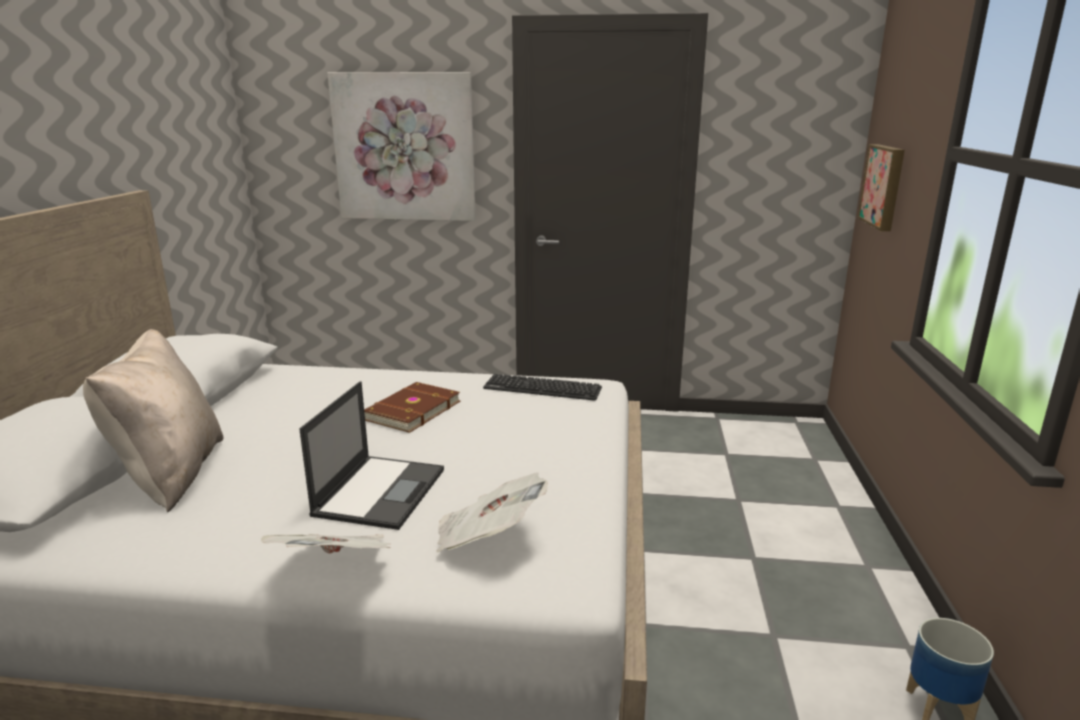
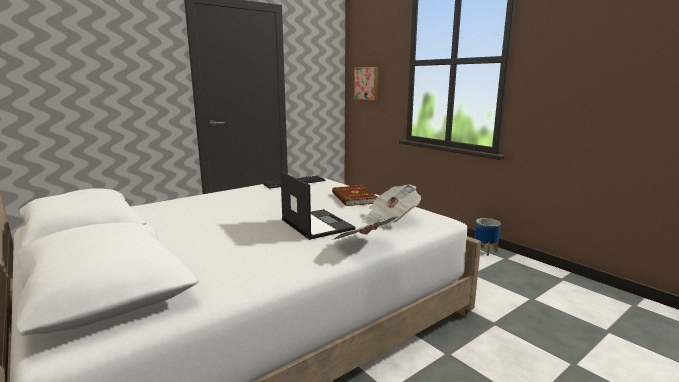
camera: 45 degrees left, 5 degrees down
beige pillow [83,329,224,512] -> none
picture [327,72,476,221] -> none
brown book [364,382,460,433] -> brown book moved to [332,185,377,206]

